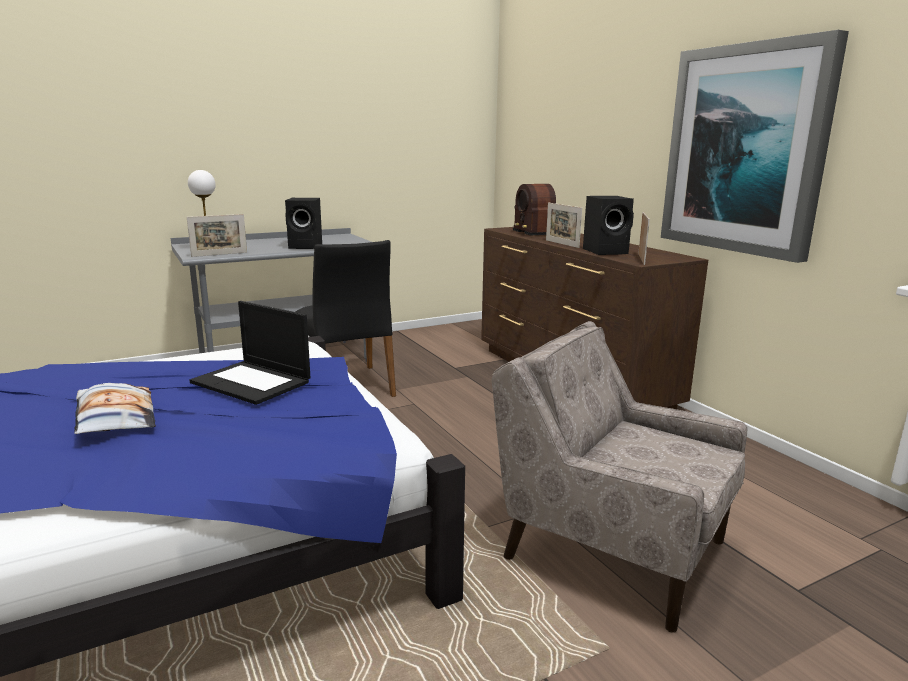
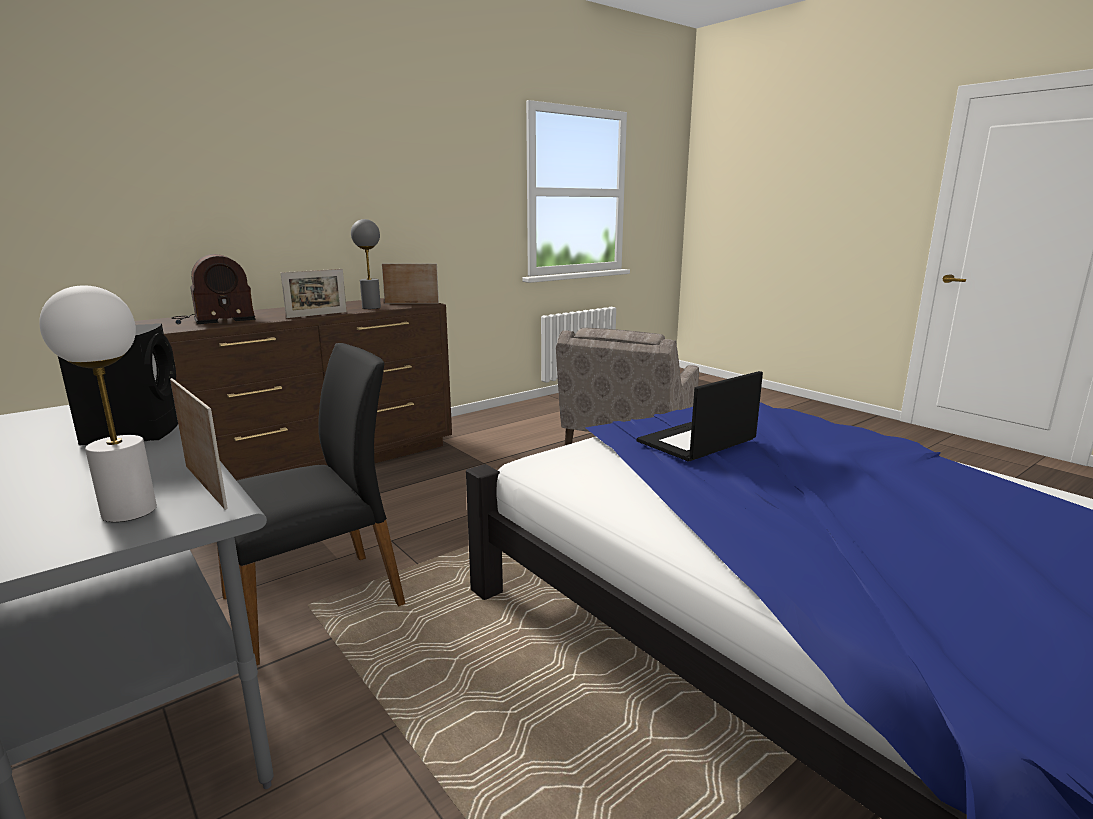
camera: 100 degrees left, 0 degrees up
pillow [74,383,156,434] -> none
laptop [190,301,311,405] -> laptop turned 150 degrees counterclockwise [637,371,763,462]
black speaker [583,196,634,255] -> grey table lamp [351,219,381,309]
picture [661,30,849,263] -> none

